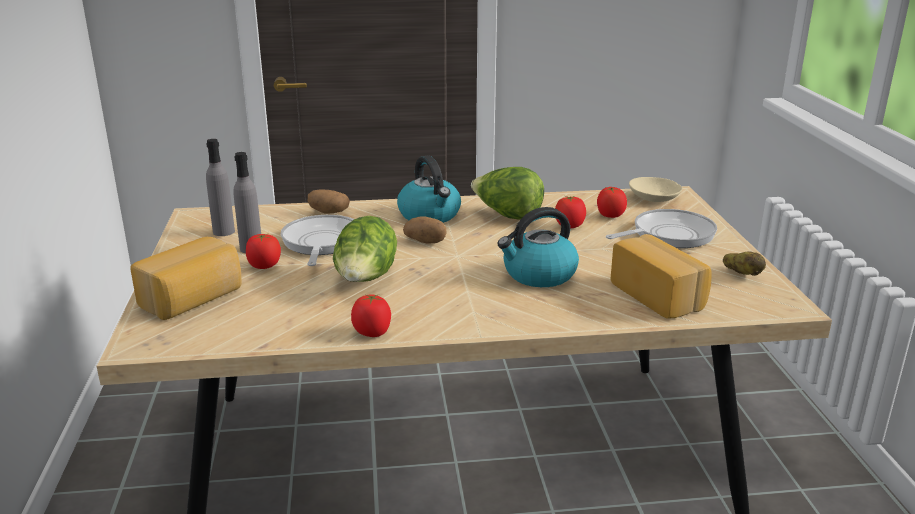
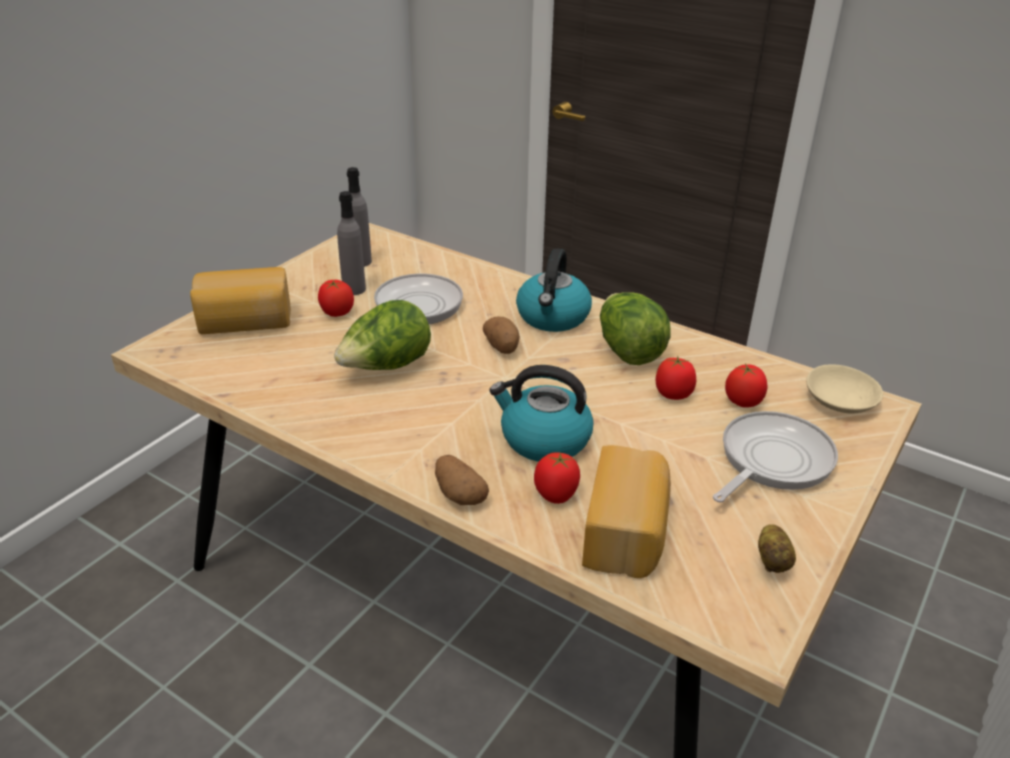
camera: 40 degrees right, 10 degrees up
potato [308,190,350,213] -> potato moved to [435,455,489,505]
tomato [351,294,391,337] -> tomato moved to [534,452,580,504]
frying pan [606,209,717,248] -> frying pan turned 60 degrees counterclockwise [713,411,838,503]

